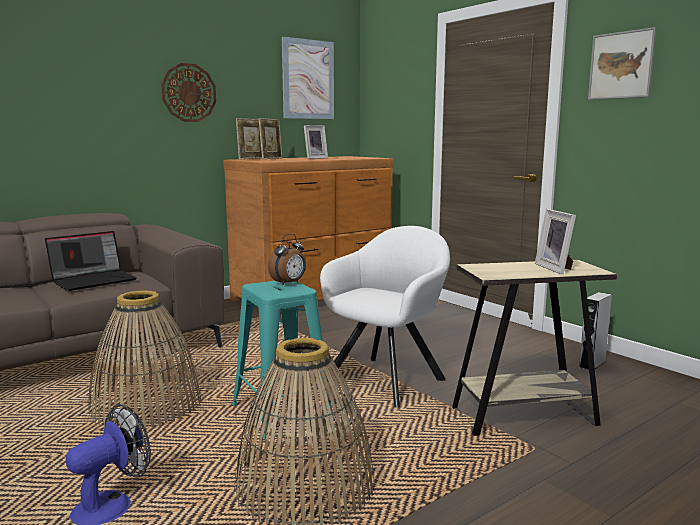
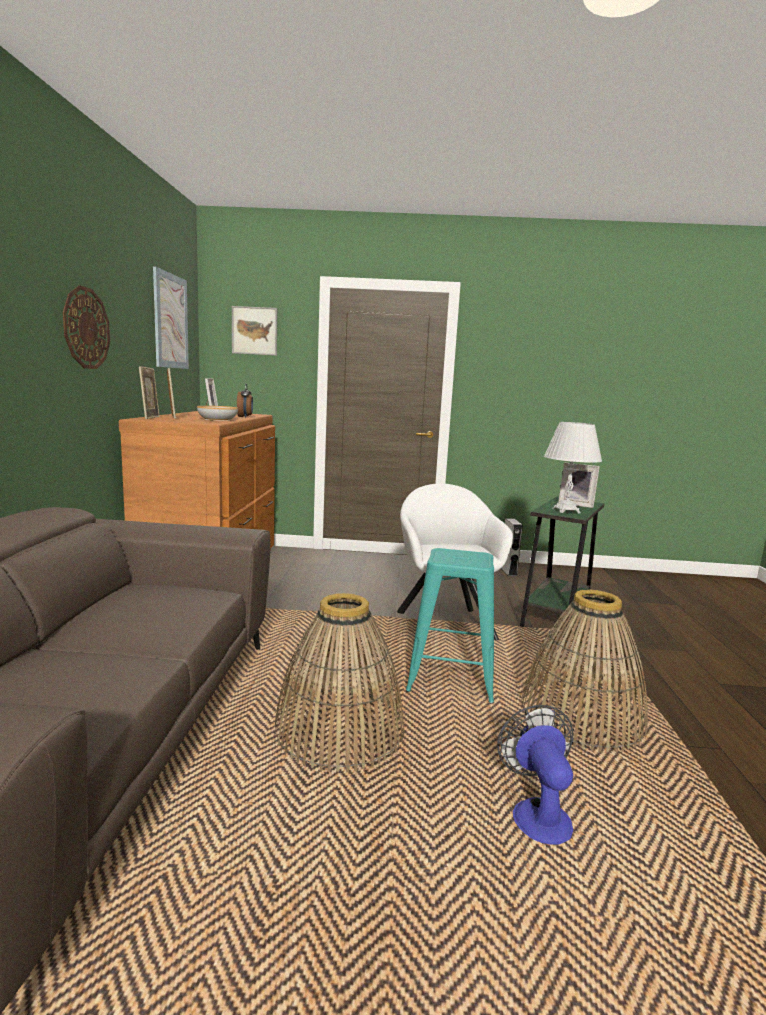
camera: 50 degrees left, 0 degrees up
laptop [45,231,137,291] -> none
alarm clock [268,234,306,286] -> alarm clock moved to [237,383,253,418]
beige side table [452,260,617,436] -> green side table [520,497,605,638]
picture [588,27,657,100] -> picture moved to [232,306,277,356]
none -> bowl [197,406,238,421]
none -> white table lamp [544,422,602,513]

